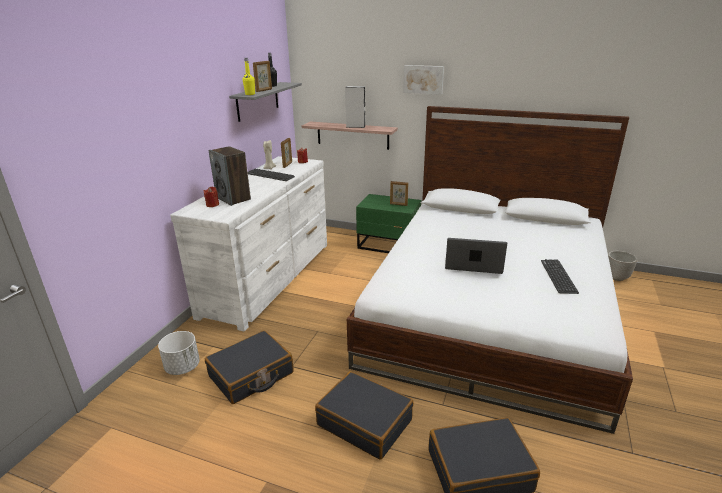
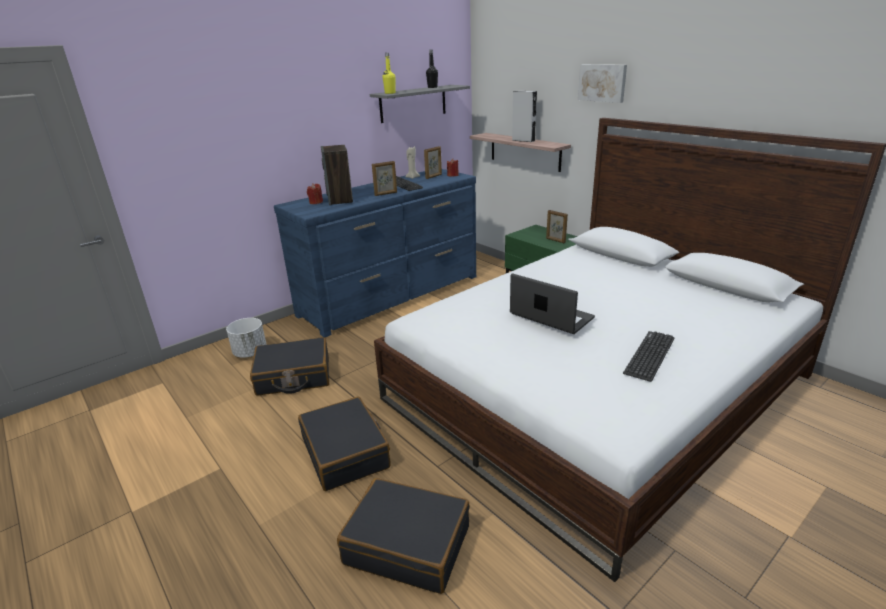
camera: 30 degrees right, 0 degrees up
white dresser [170,156,327,331] -> blue dresser [274,169,476,338]
picture frame [253,61,272,92] -> picture frame moved to [372,161,397,196]
planter [608,251,637,281] -> none

